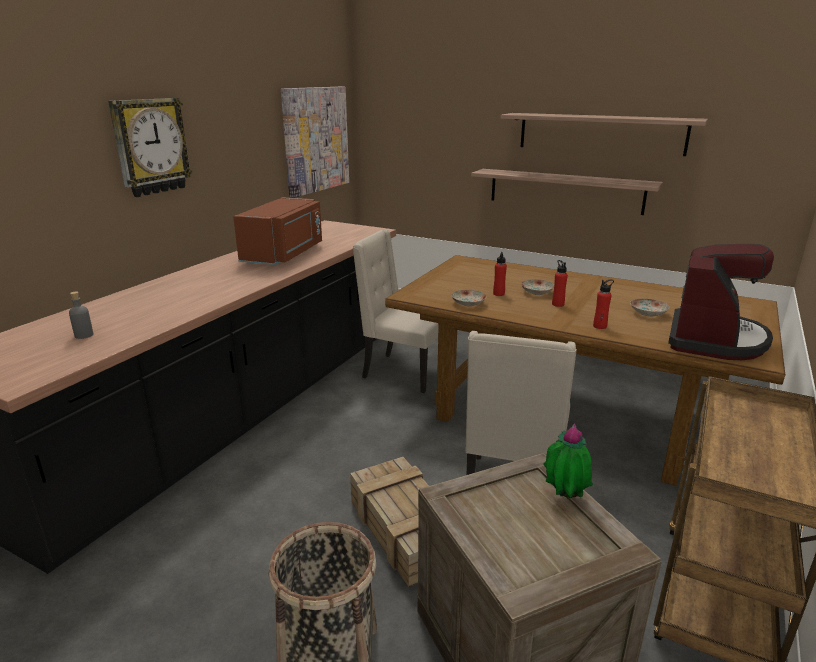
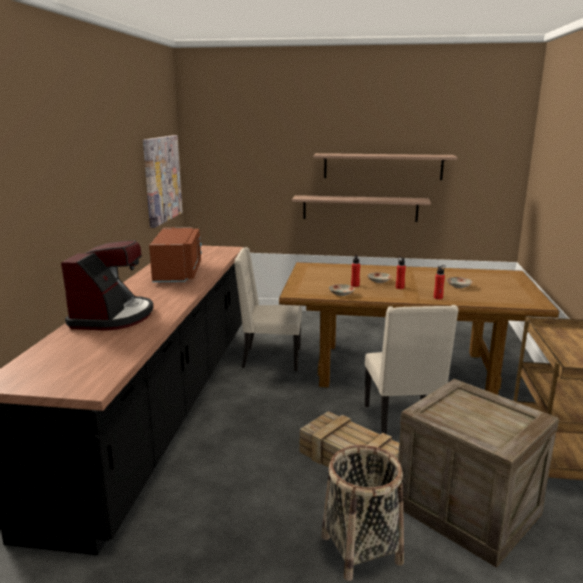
camera: 20 degrees left, 5 degrees down
grey bottle [69,292,93,339] -> none
wall clock [108,98,193,197] -> none
potted plant [543,423,593,498] -> none
coffee machine [668,244,774,360] -> coffee machine moved to [61,240,153,331]

